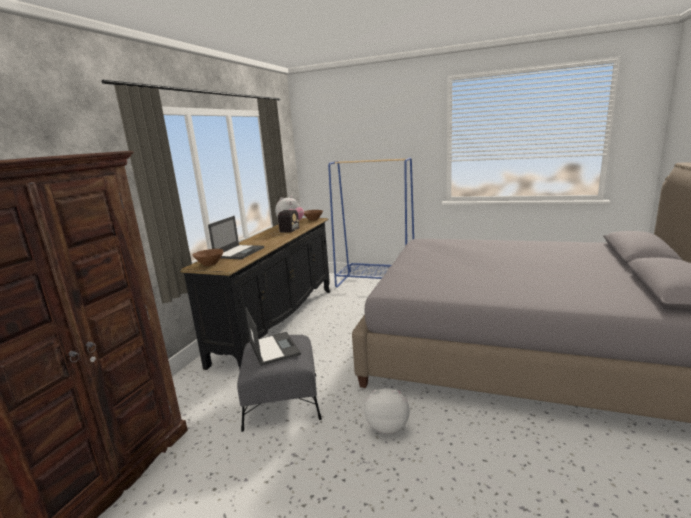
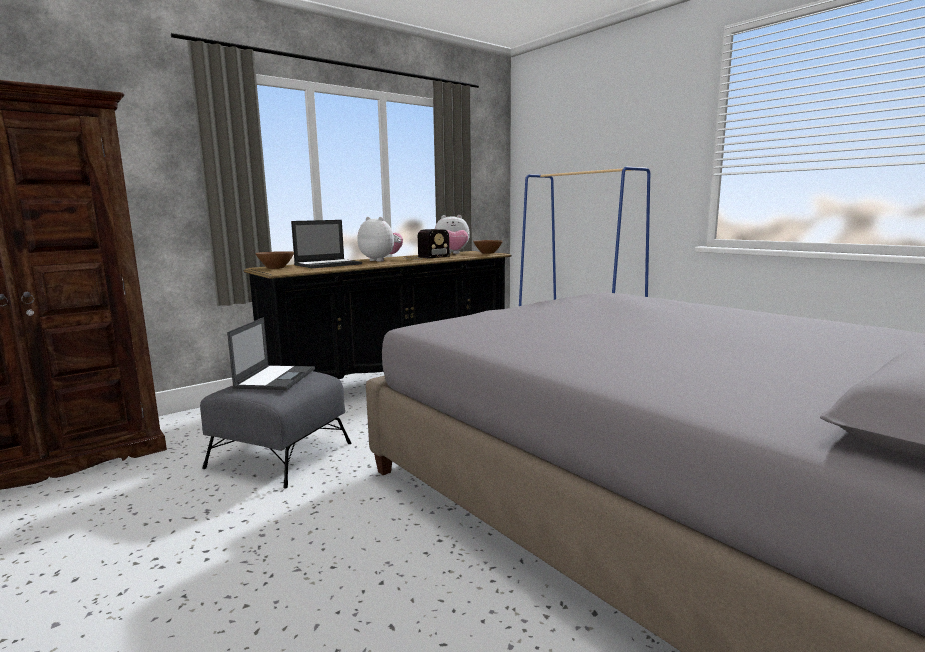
camera: 30 degrees right, 5 degrees down
plush toy [364,388,410,434] -> plush toy moved to [358,217,403,261]

